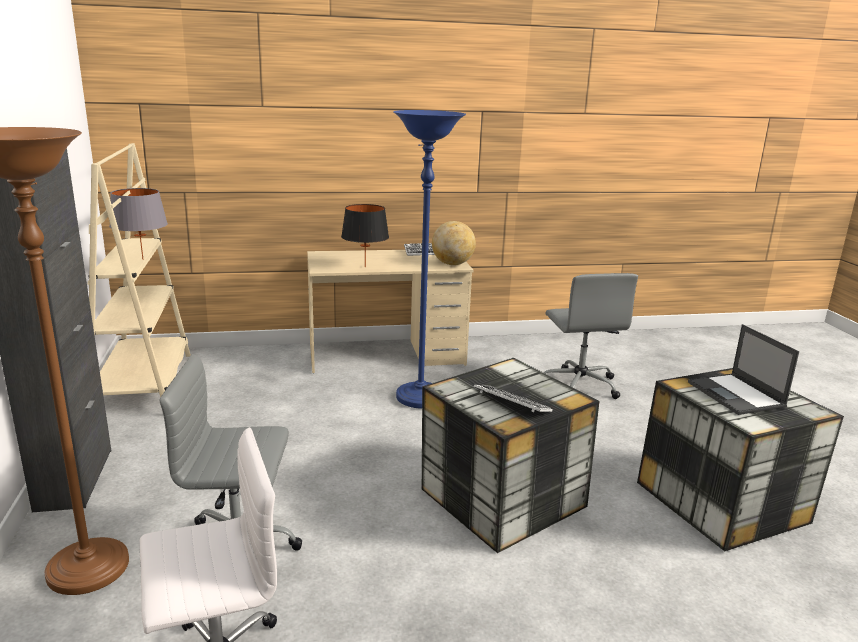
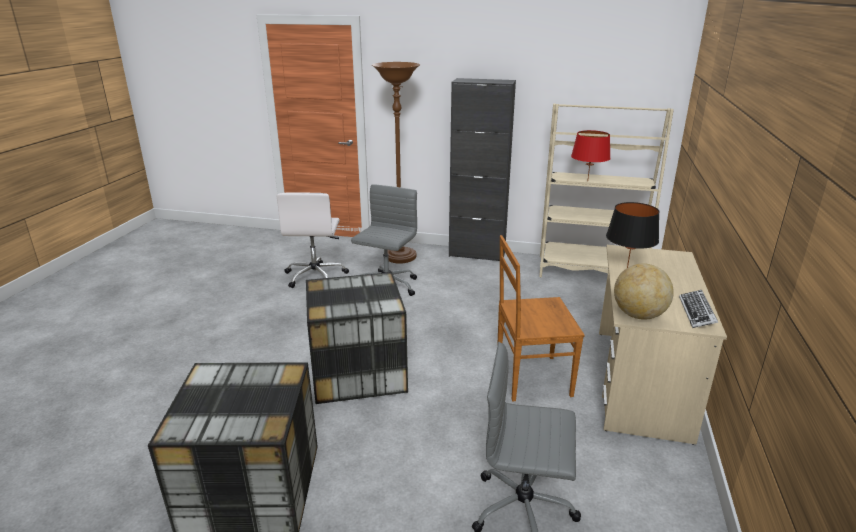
camera: 115 degrees right, 5 degrees up
grey table lamp [109,188,168,260] -> red table lamp [571,130,611,182]
blue floor lamp [393,110,466,409] -> brown chair [497,235,585,401]
keyboard [474,385,553,413] -> none
laptop [688,324,799,415] -> none

